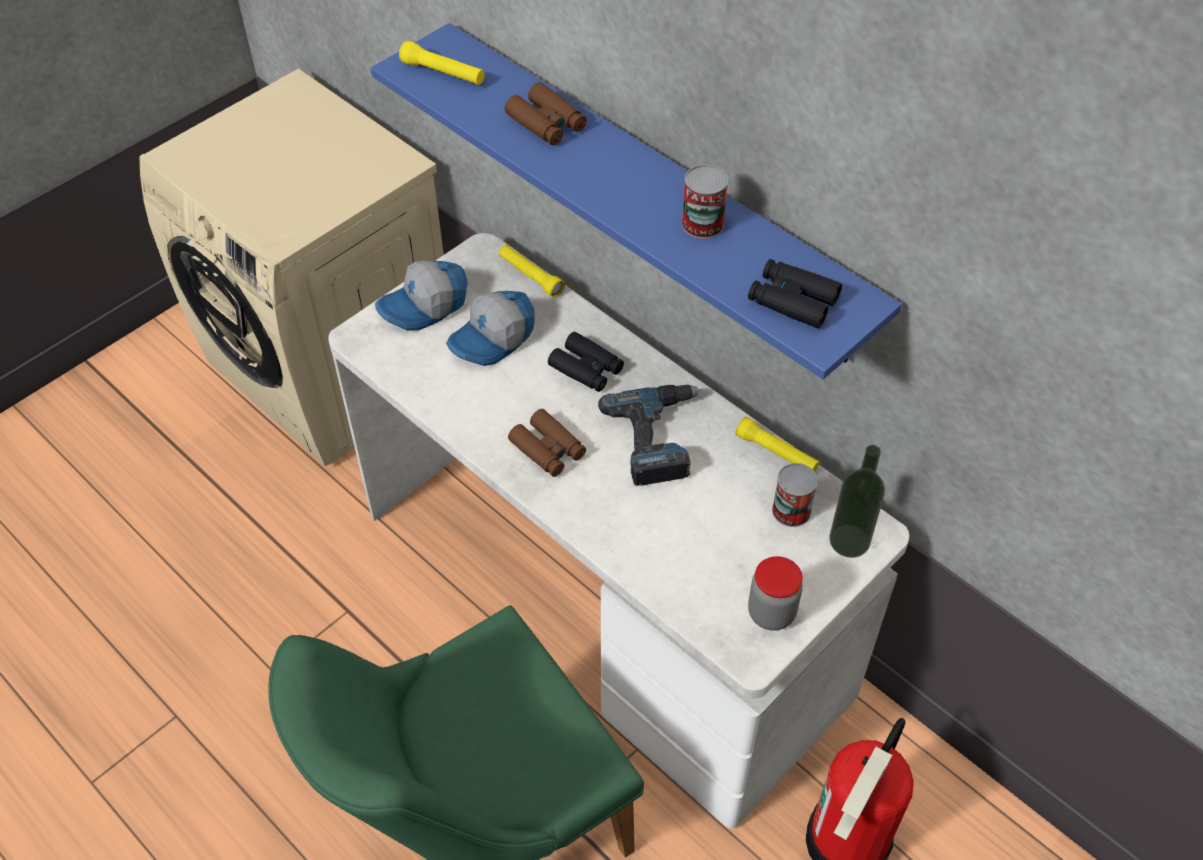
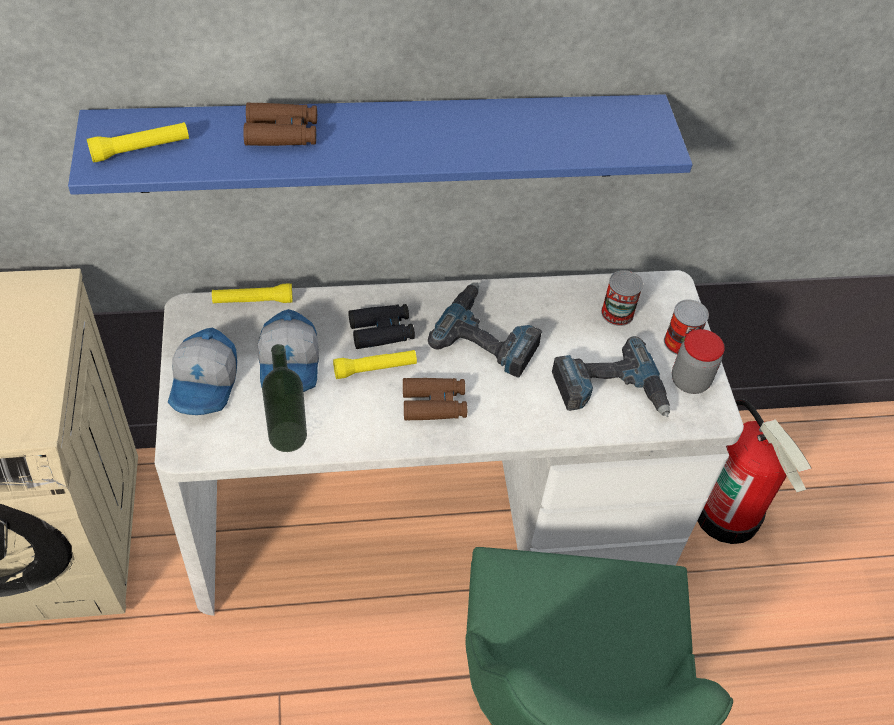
camera: 55 degrees left, 0 degrees up
can [682,164,729,239] -> can moved to [664,299,709,355]
yellow flashlight [735,417,820,472] -> yellow flashlight moved to [333,350,417,379]
black binoculars [748,259,842,328] -> none
bottle [829,445,885,558] -> bottle moved to [262,344,307,452]
none -> power drill [552,336,670,417]

